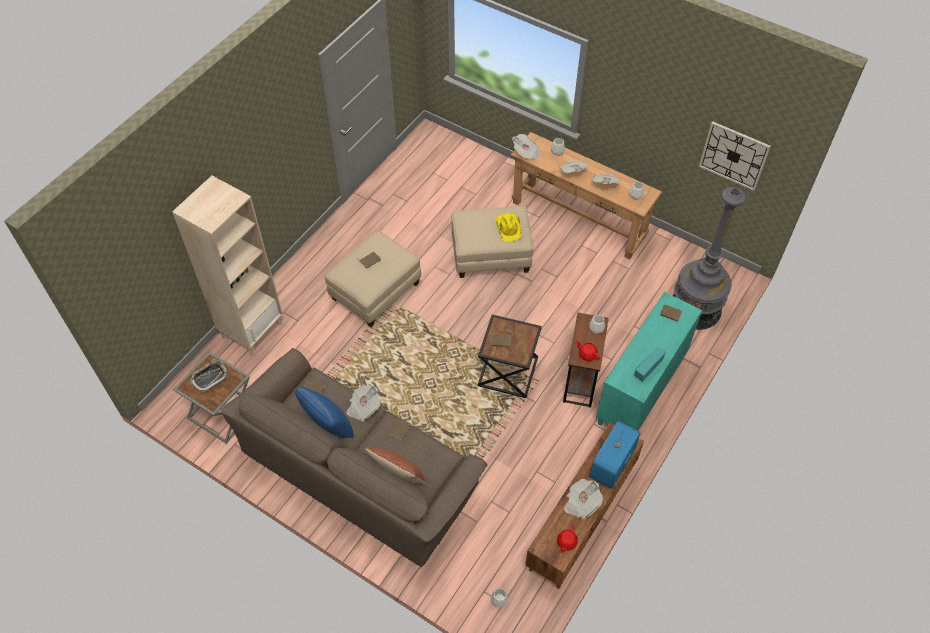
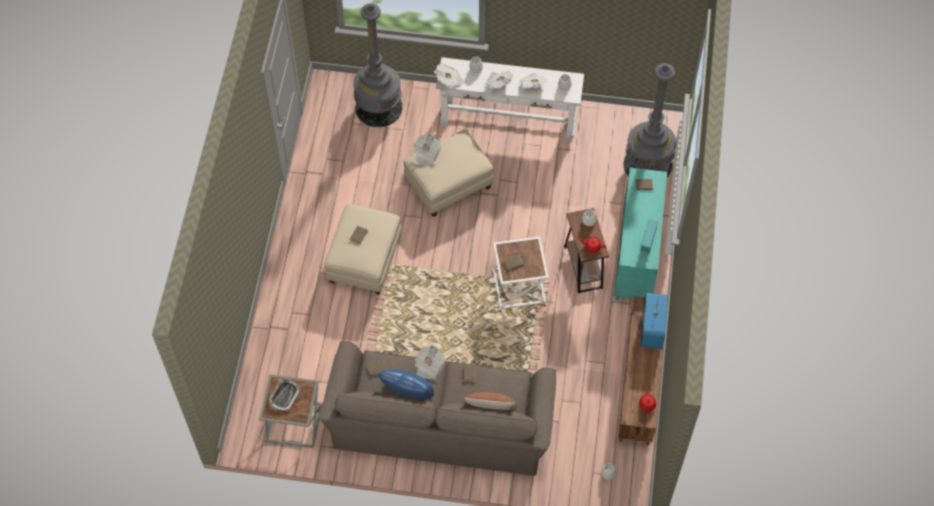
camera: 25 degrees left, 5 degrees up
beige bookcase [172,176,283,356] -> none
black side table [477,314,542,398] -> white side table [492,237,549,309]
yellow hat [496,214,522,242] -> none
brown console table [511,132,662,259] -> white console table [436,57,584,141]
newspaper [564,479,603,520] -> newspaper moved to [413,133,441,165]
wall clock [699,121,771,191] -> none
none -> grey floor lamp [353,3,402,127]

